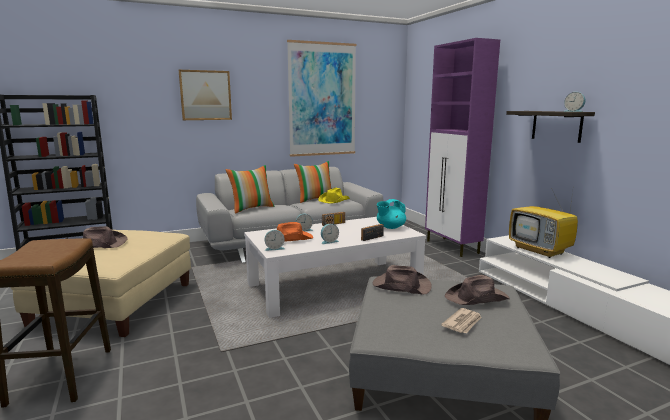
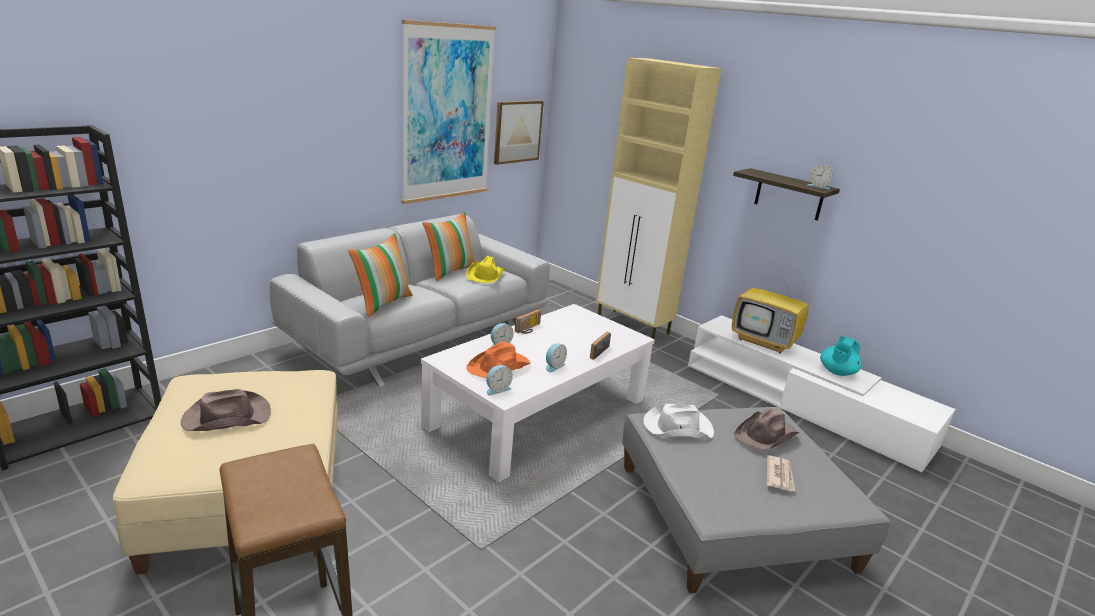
camera: 25 degrees left, 10 degrees up
picture [179,70,232,120] -> picture moved to [494,100,544,165]
brown hat [372,265,432,295] -> white hat [643,403,714,438]
turquoise teapot [377,199,406,229] -> turquoise teapot moved to [820,336,862,376]
purple cabinet [425,38,500,257] -> beige cabinet [596,58,722,339]

